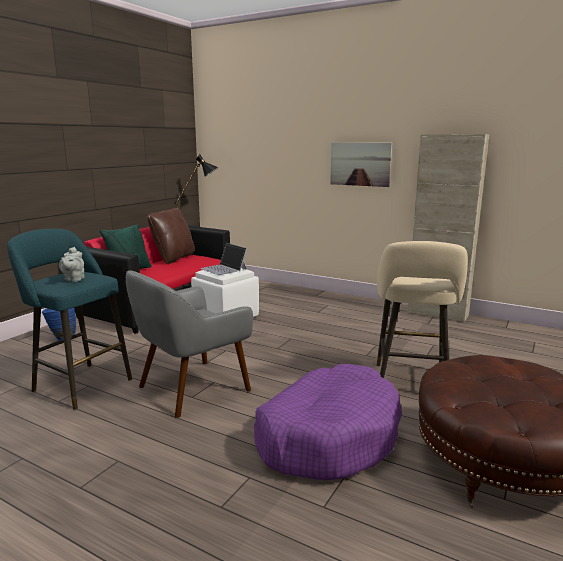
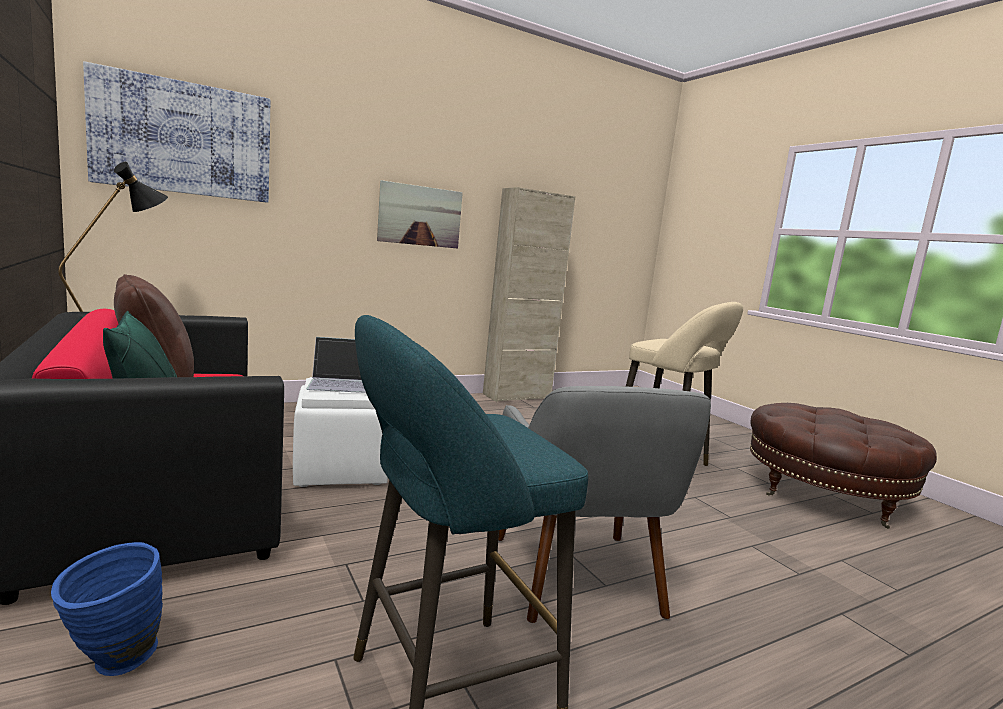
camera: 60 degrees left, 5 degrees down
grey teapot [59,247,85,282] -> none
purple dog bed [254,364,402,480] -> none
none -> picture [83,61,270,203]

